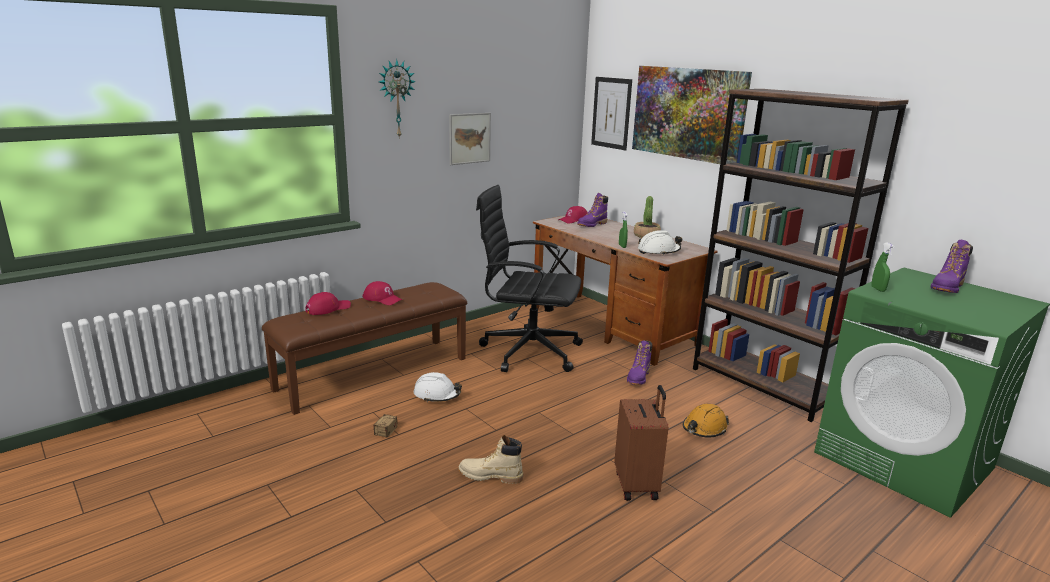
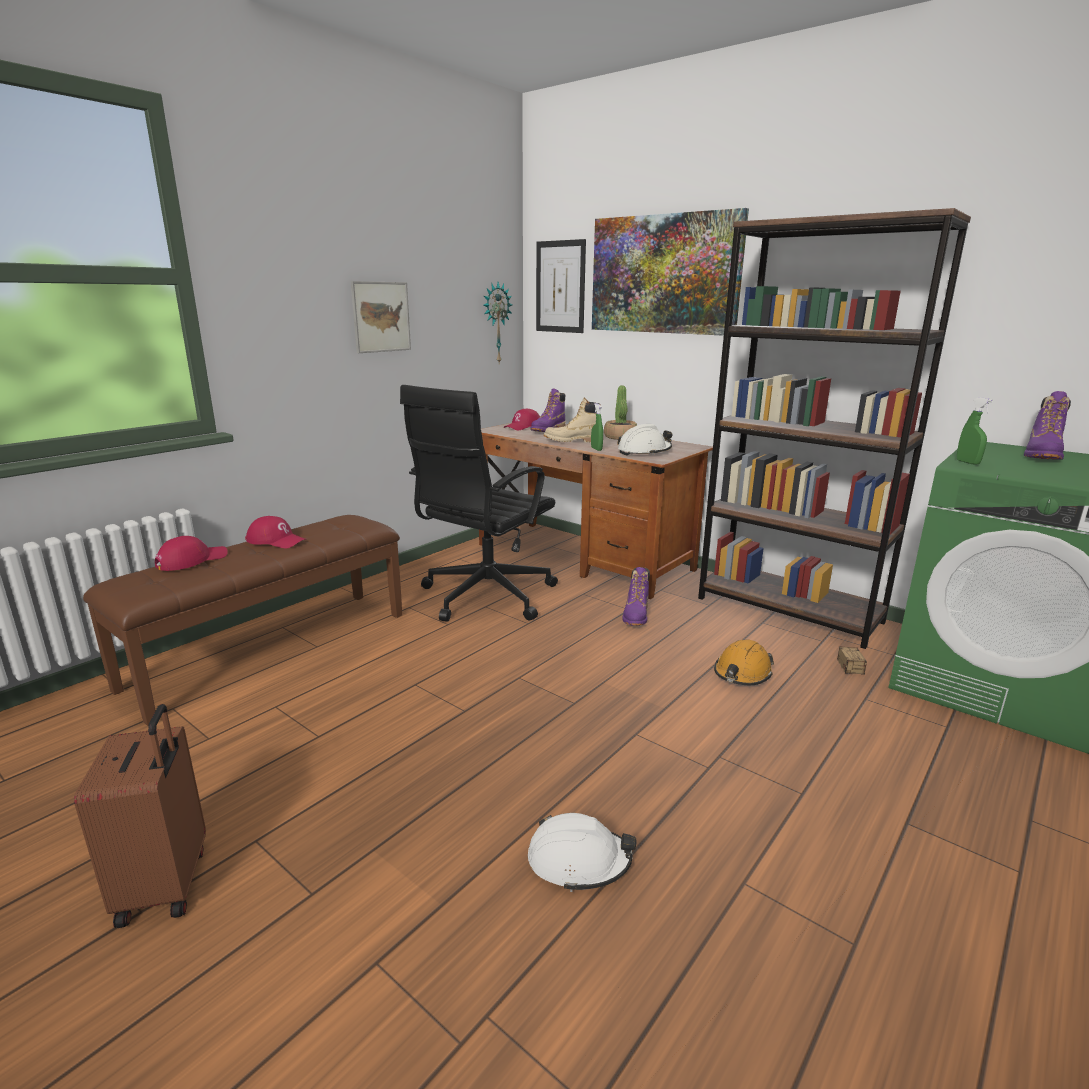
camera: 10 degrees left, 0 degrees up
storage box [369,414,397,437] -> storage box moved to [837,647,887,674]
wall clock [379,59,416,139] -> wall clock moved to [483,282,513,363]
white hard hat [414,372,462,402] -> white hard hat moved to [528,813,636,892]
beige boot [458,435,523,484] -> beige boot moved to [544,398,601,442]
black office chair [476,185,583,372] -> black office chair turned 60 degrees counterclockwise [400,385,558,622]
brown suitcase [614,385,668,501] -> brown suitcase moved to [74,704,206,928]

